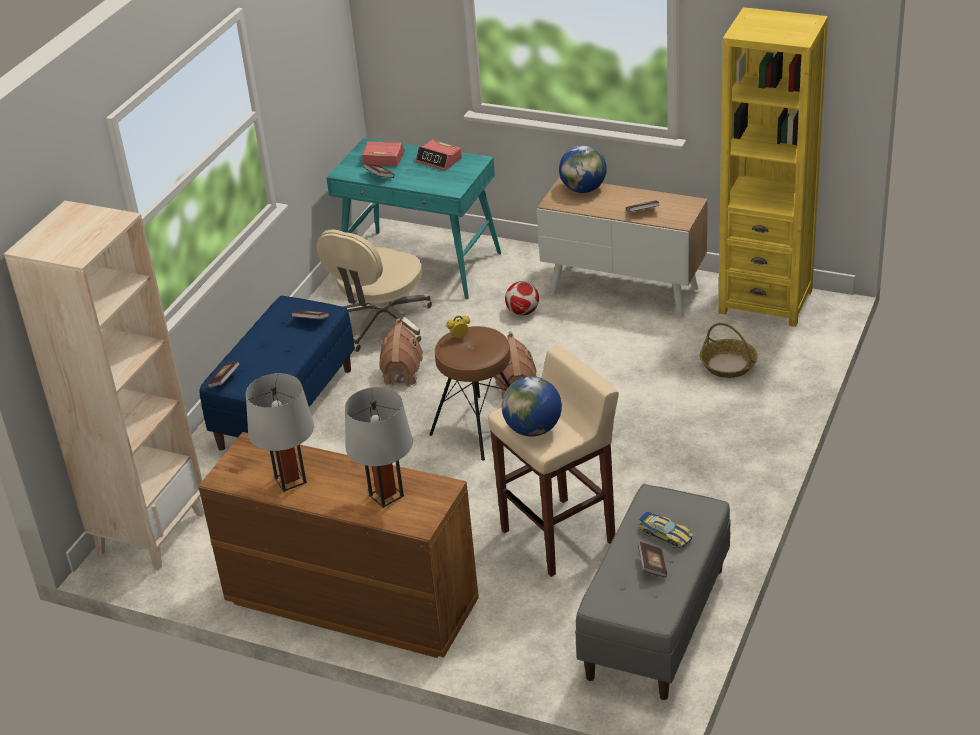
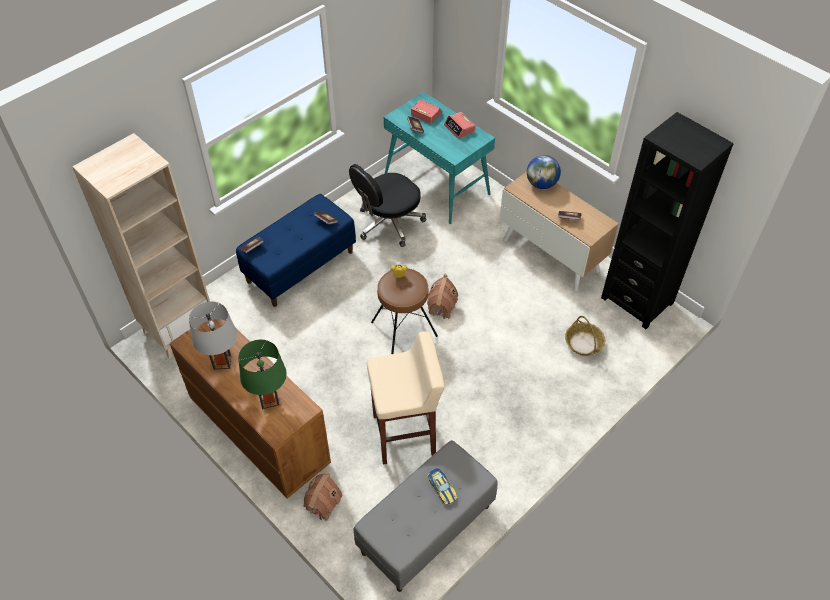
camera: 20 degrees right, 15 degrees up
beige office chair [317,229,432,352] -> black office chair [349,164,426,247]
grey table lamp [345,387,413,508] -> green table lamp [238,340,287,409]
toy house [379,318,423,386] -> toy house moved to [303,471,343,521]
globe [502,376,562,436] -> none
football [505,281,539,316] -> none
book [638,542,667,578] -> none
yellow bookcase [718,7,828,327] -> black bookcase [601,112,734,329]

